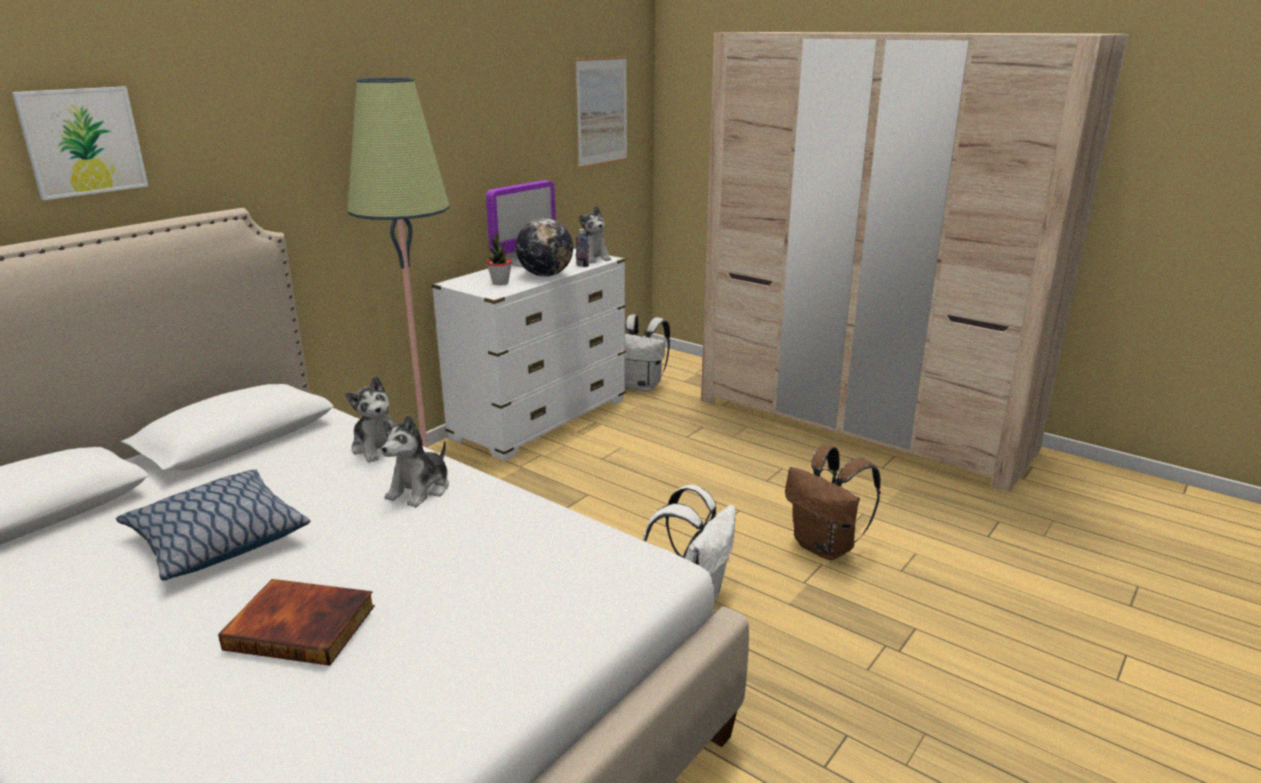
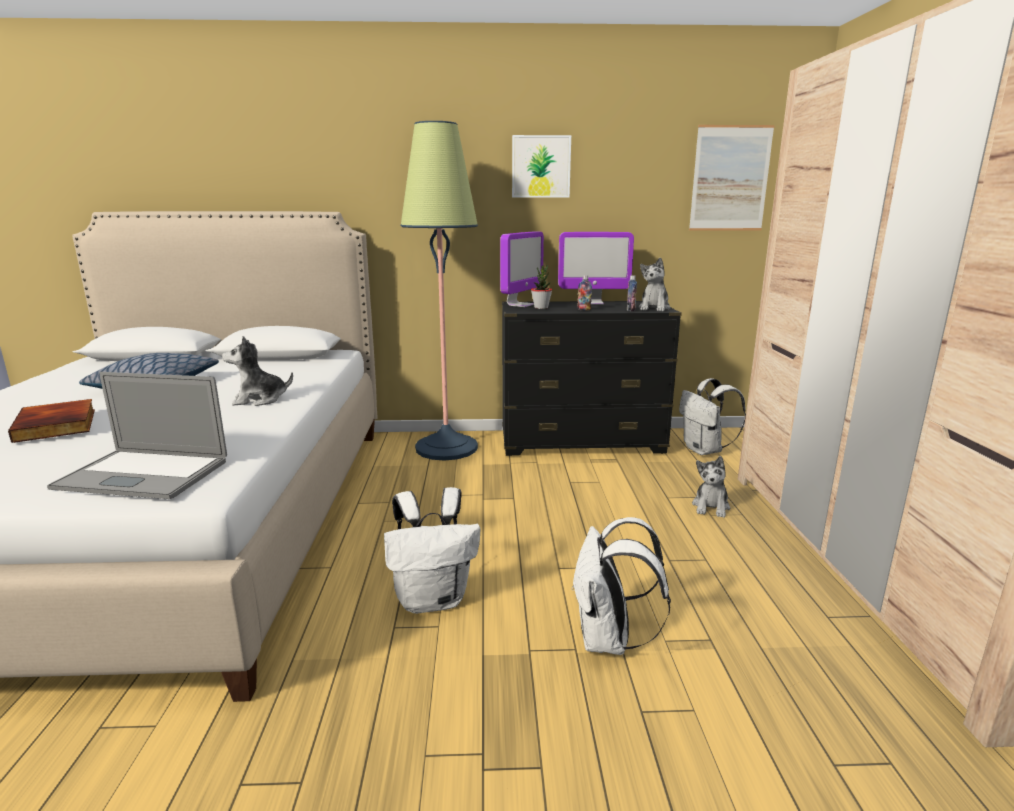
camera: 50 degrees right, 5 degrees down
picture [12,86,148,200] -> picture moved to [512,135,571,198]
plush toy [345,376,394,463] -> plush toy moved to [692,456,730,518]
white dresser [431,248,626,461] -> black dresser [502,301,682,456]
globe [516,218,573,277] -> bottle [577,275,592,311]
brown backpack [785,445,881,560] -> white backpack [571,517,671,655]
none -> laptop [47,372,227,499]
none -> monitor [500,231,544,307]

